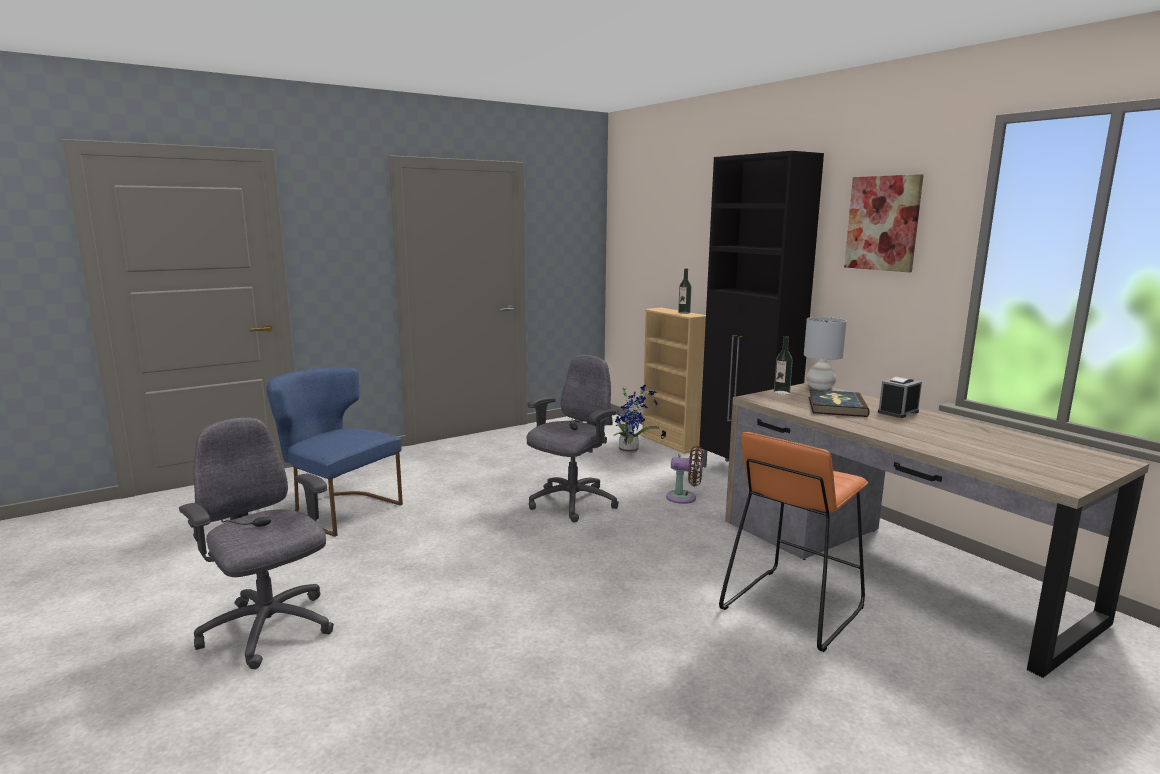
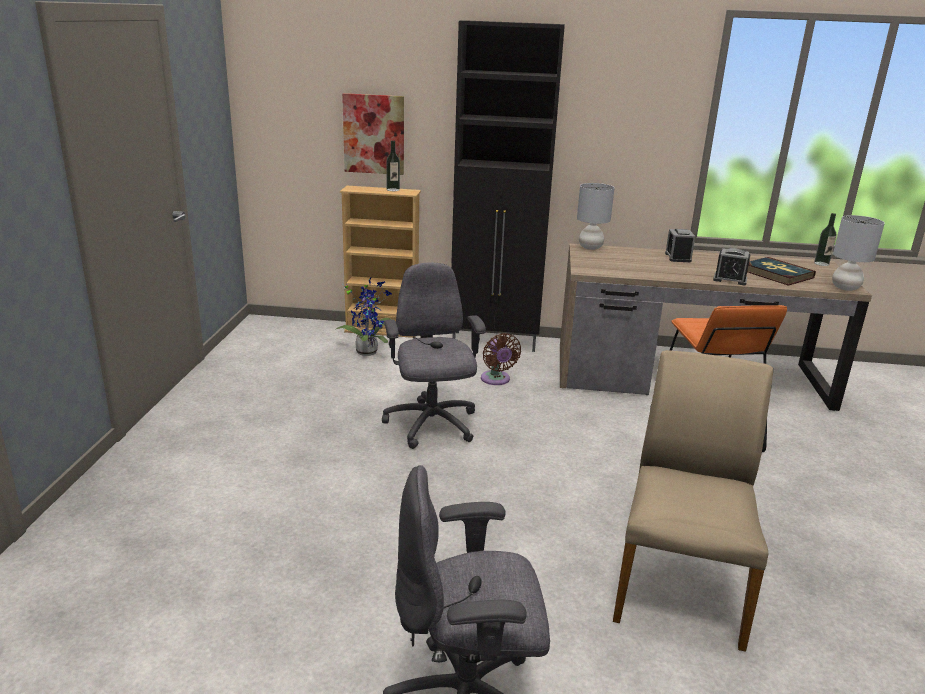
camera: 50 degrees left, 10 degrees up
blue chair [266,367,403,537] -> none
brown fan [666,446,703,504] -> brown fan turned 105 degrees clockwise [481,333,521,385]
bottle [774,336,793,395] -> bottle moved to [814,213,836,266]
book [809,389,870,417] -> book moved to [747,257,816,286]
picture [844,174,924,272] -> picture moved to [342,93,404,175]
none -> beige chair [613,350,773,652]
none -> alarm clock [713,248,750,285]
none -> grey table lamp [832,215,885,291]

